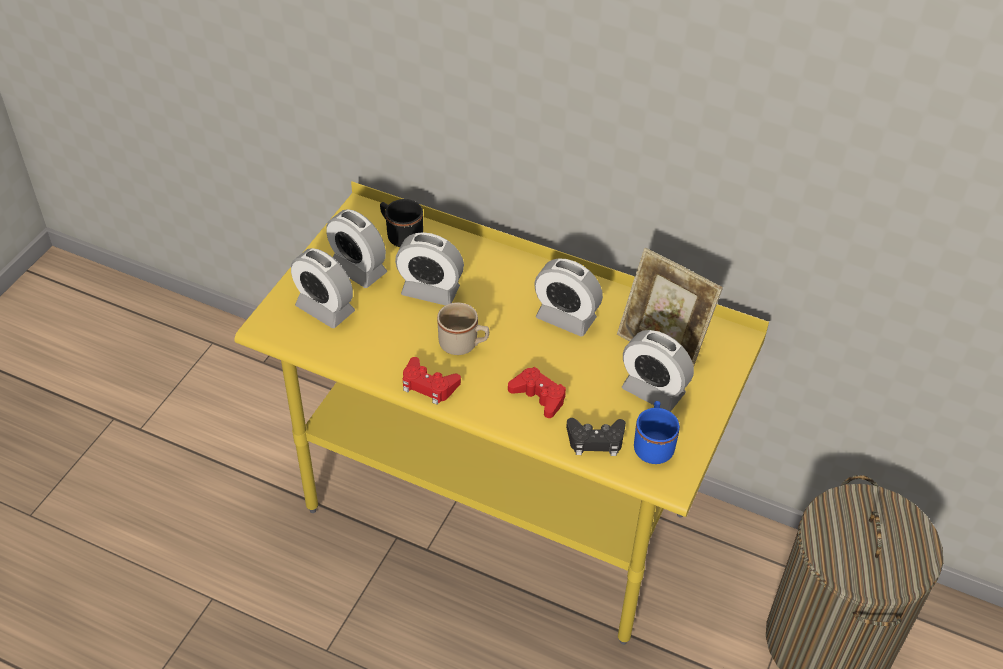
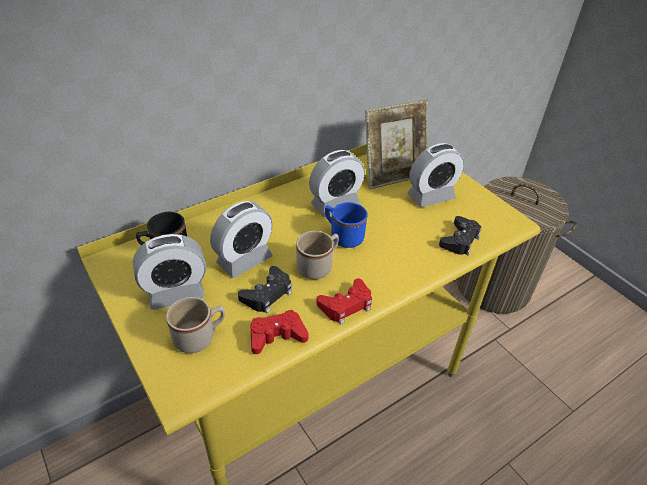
camera: 60 degrees left, 5 degrees down
alarm clock [291,248,355,328] -> beige mug [166,297,225,353]
red game controller [508,367,566,418] -> red game controller moved to [250,310,308,354]
blue mug [634,401,680,464] -> blue mug moved to [325,202,368,248]
none -> black game controller [238,266,292,313]

